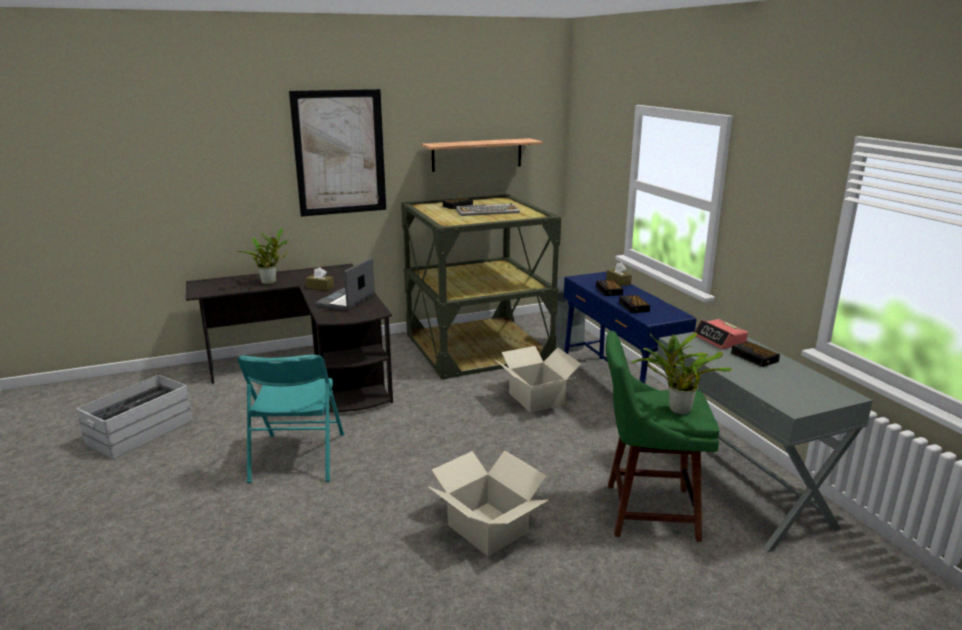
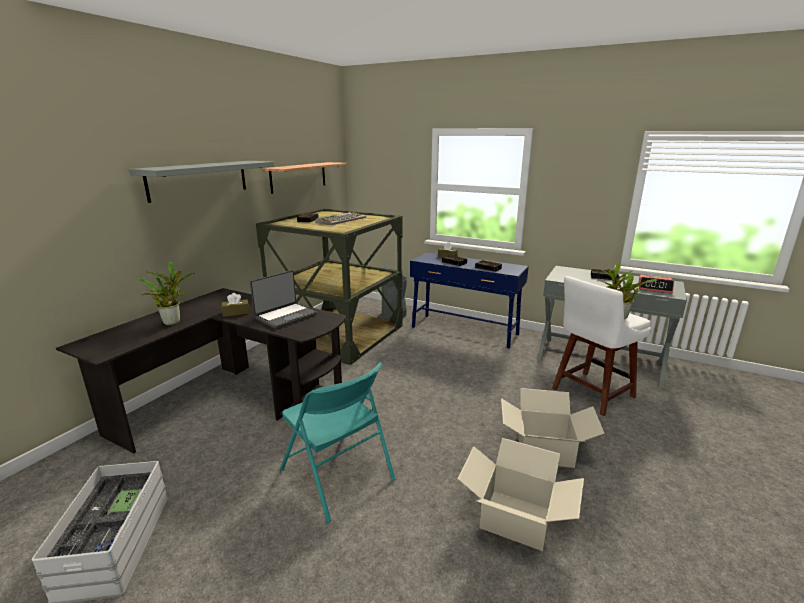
camera: 40 degrees left, 0 degrees up
picture [289,89,386,217] -> grey shelf [129,161,274,203]
laptop [315,258,375,311] -> laptop turned 120 degrees counterclockwise [250,270,317,329]
cardboard box [496,346,581,413] -> cardboard box moved to [458,438,584,551]
green stool [606,331,719,542] -> white stool [552,276,651,416]
alarm clock [693,319,748,349] -> alarm clock moved to [638,275,674,293]

